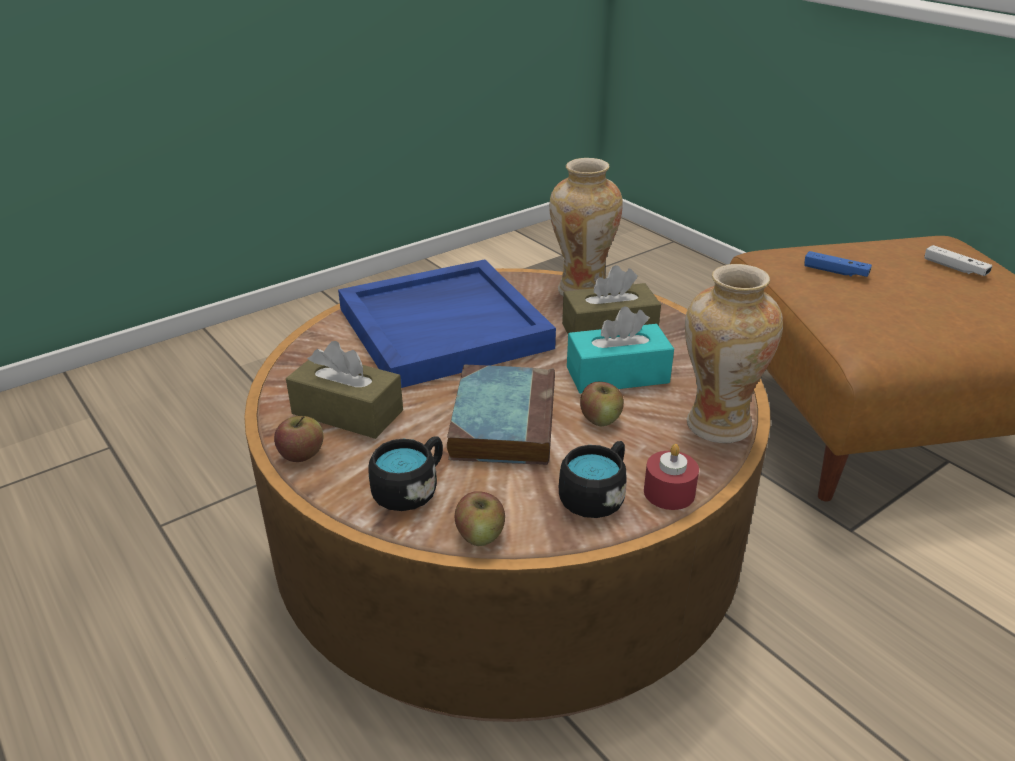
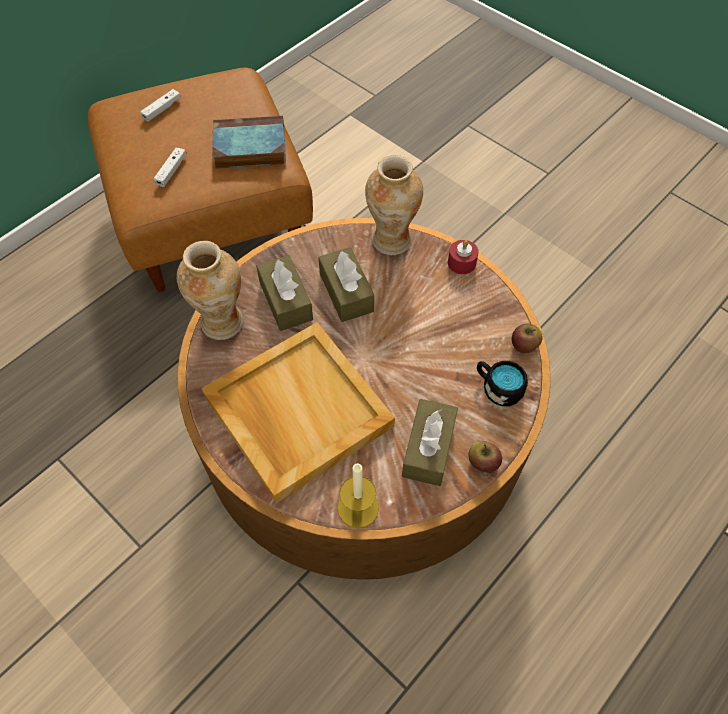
camera: 100 degrees left, 25 degrees up
blue tray [338,259,556,388] -> beige tray [201,322,395,503]
book [447,365,555,465] -> book moved to [212,116,286,168]
black mug [559,441,626,518] -> none
turquoise tissue box [567,306,674,393] -> brown tissue box [318,247,374,322]
apple [580,382,624,427] -> none
blue game controller [804,251,872,277] -> white game controller [153,147,187,187]
none -> candle [337,463,379,528]

